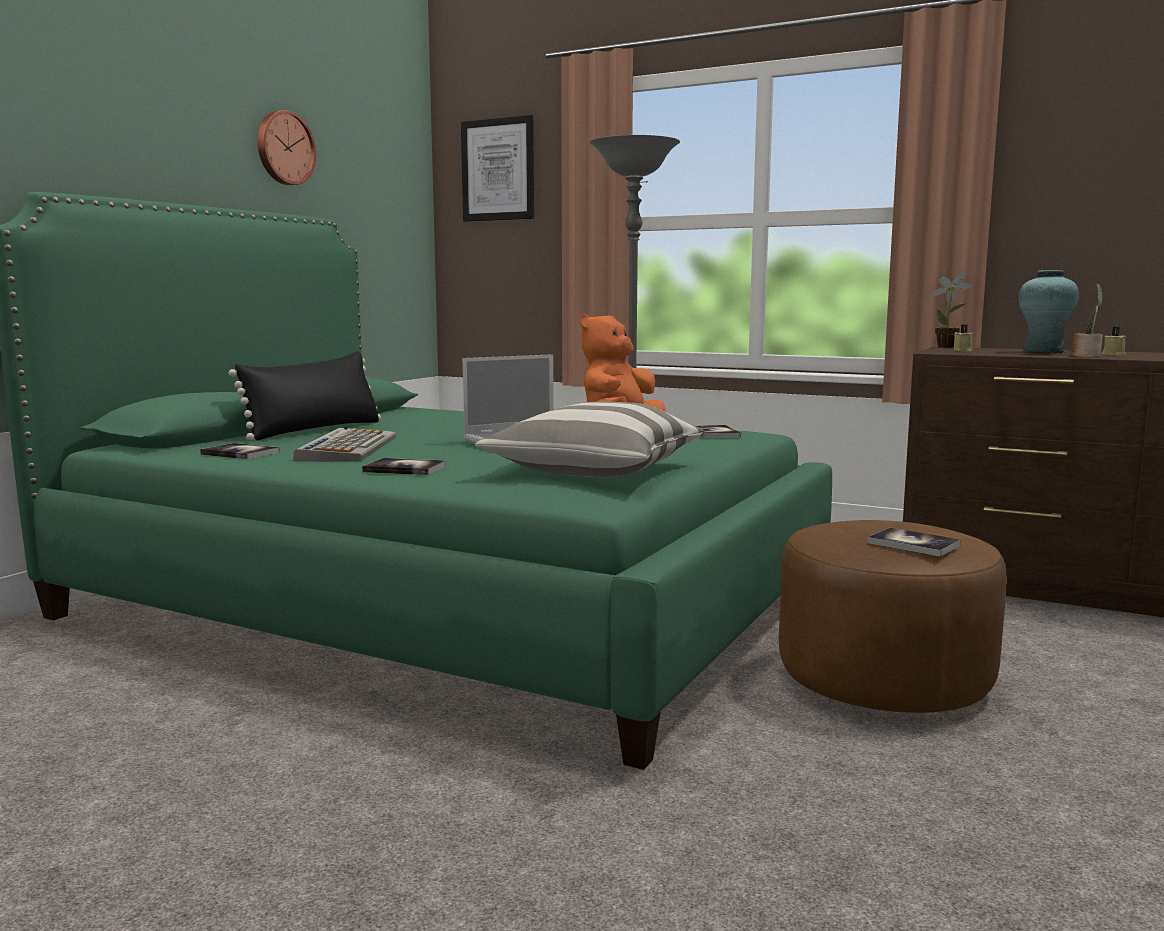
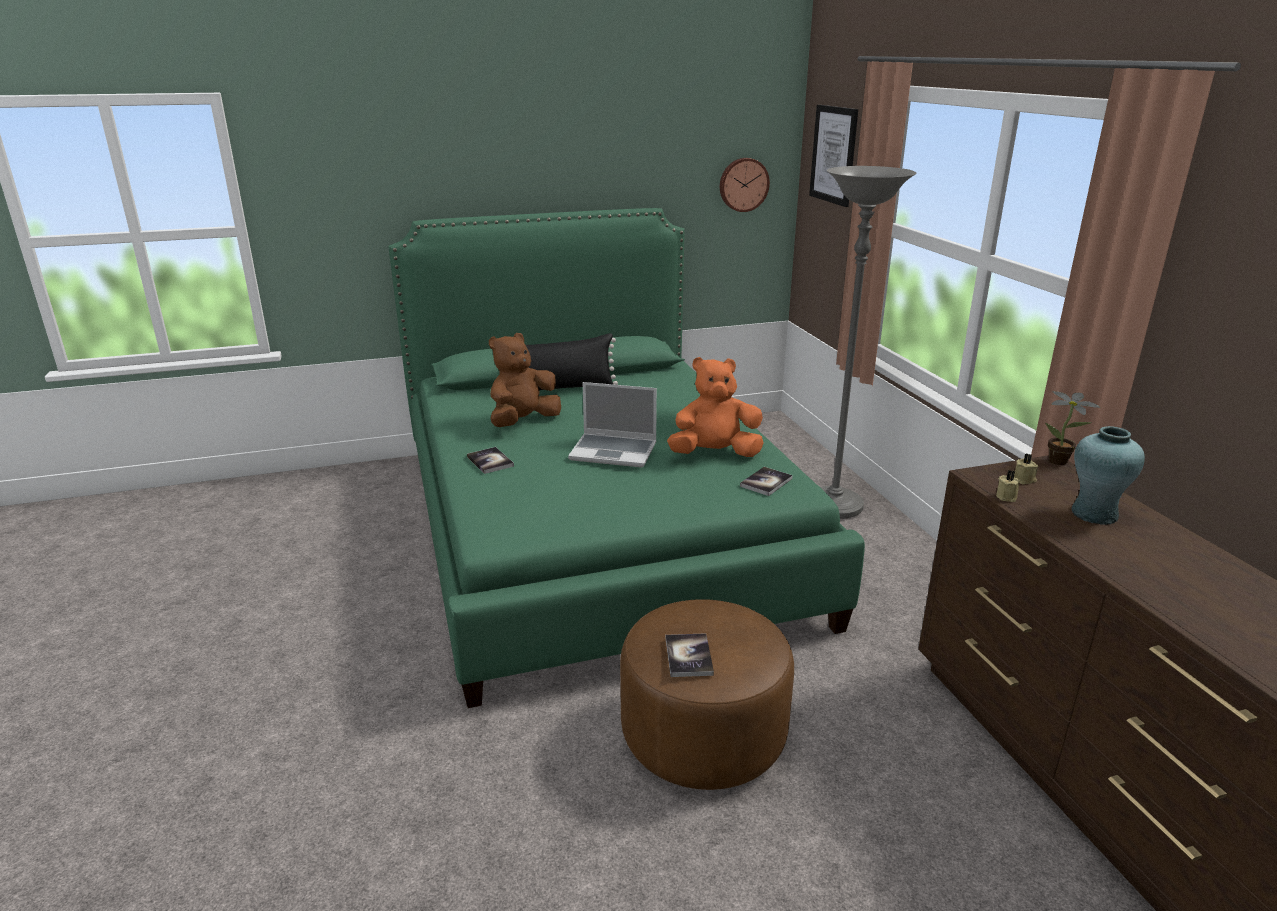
camera: 45 degrees right, 15 degrees up
book [200,443,280,459] -> none
wall clock [257,110,316,185] -> wall clock moved to [720,158,770,212]
keyboard [294,427,396,462] -> brown plush toy [489,333,561,427]
pillow [475,402,705,477] -> none
potted plant [1072,284,1103,357] -> none
beige candle [1101,327,1126,356] -> beige candle moved to [996,470,1020,502]

